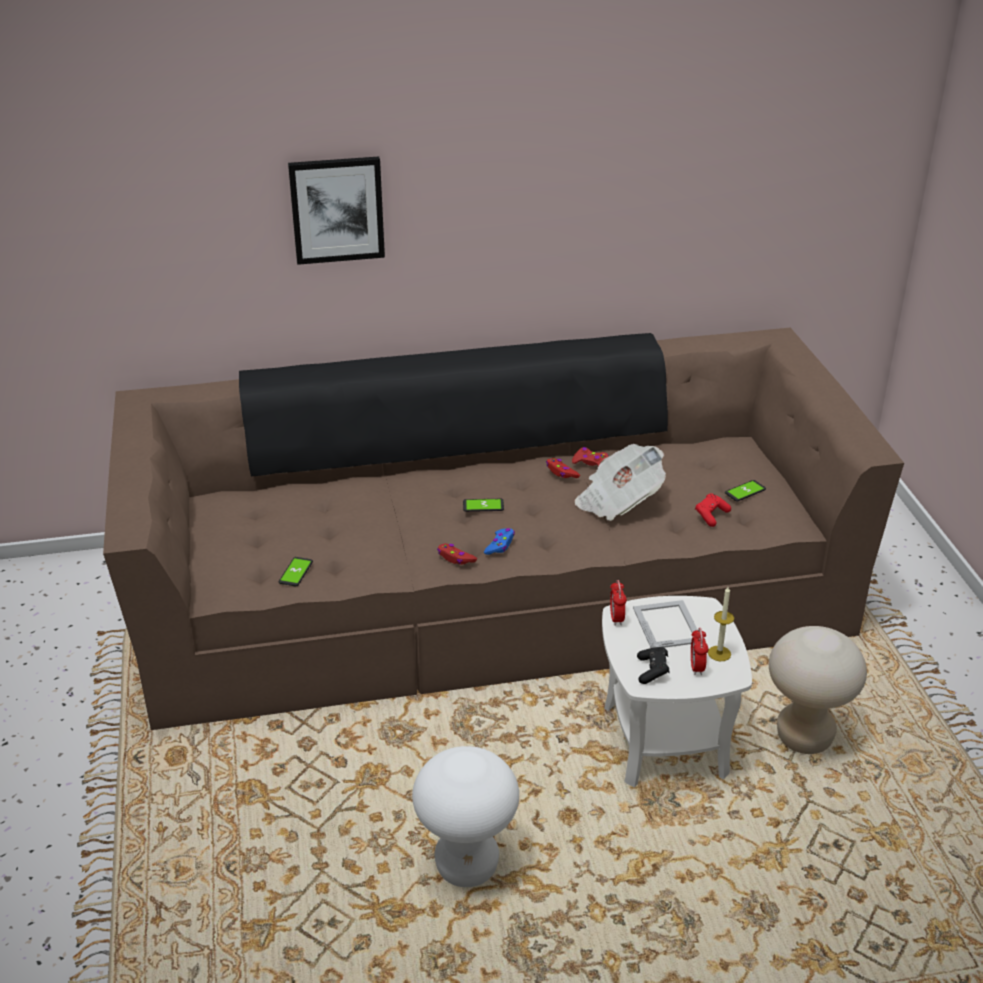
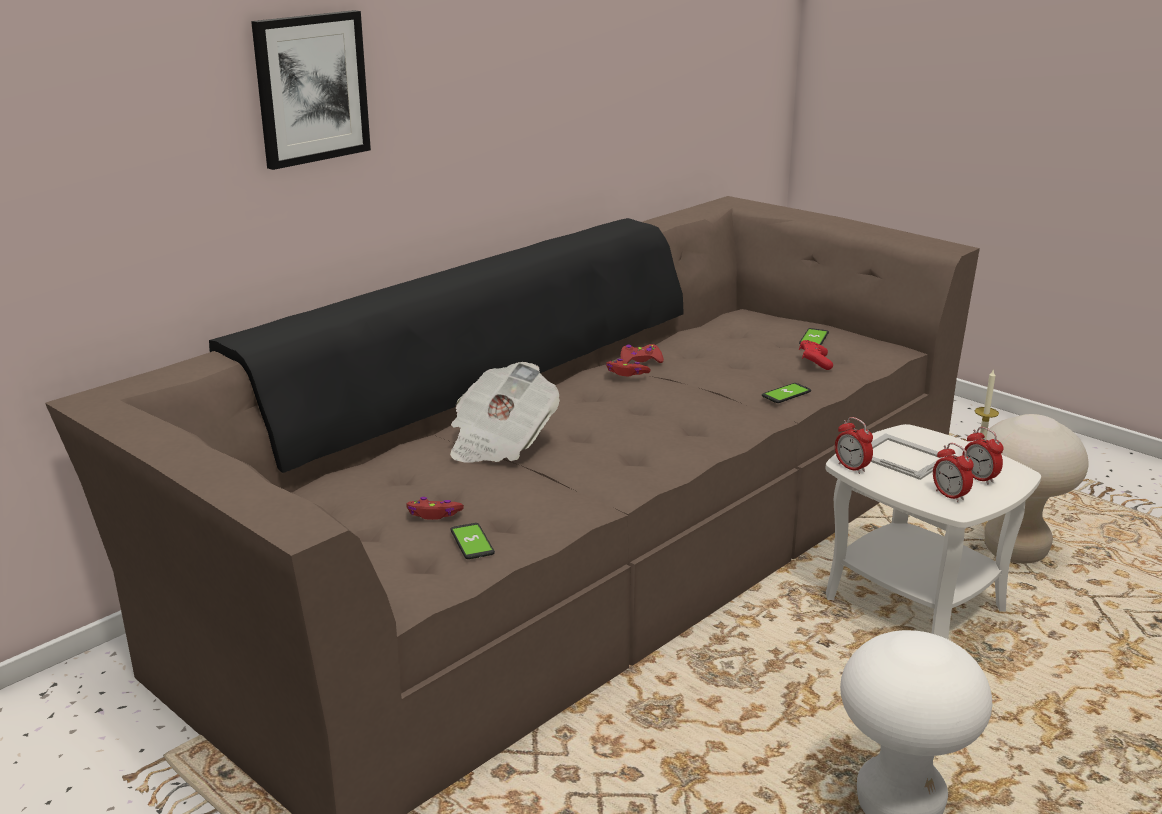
camera: 35 degrees left, 10 degrees down
red game controller [437,543,477,565] -> red game controller moved to [406,497,464,520]
phone [463,499,504,512] -> phone moved to [762,383,811,403]
blue game controller [484,528,515,555] -> none
newspaper [575,444,666,521] -> newspaper moved to [450,362,560,463]
black game controller [637,647,670,684] -> alarm clock [933,443,974,502]

